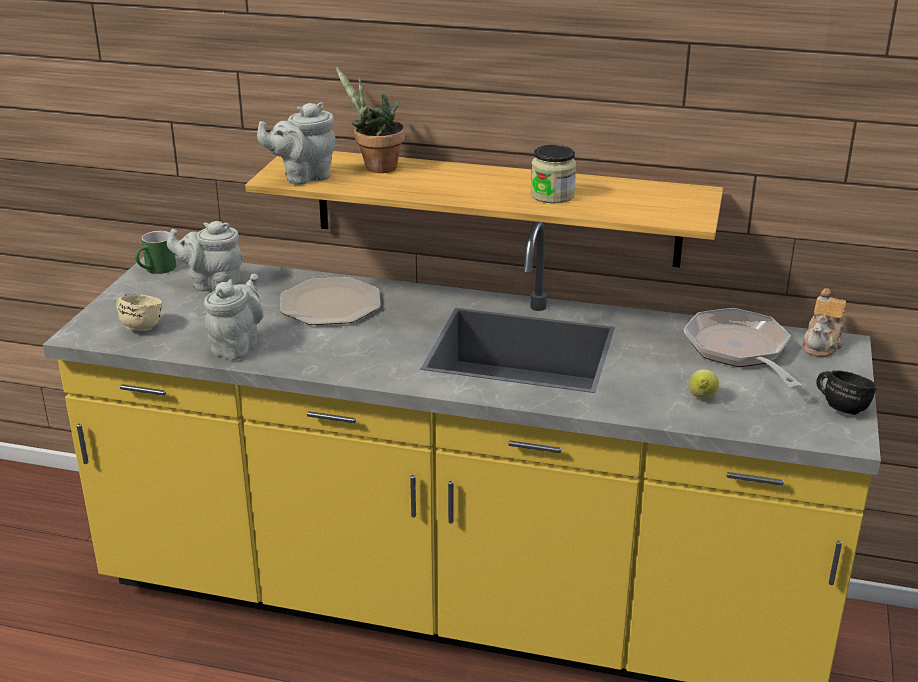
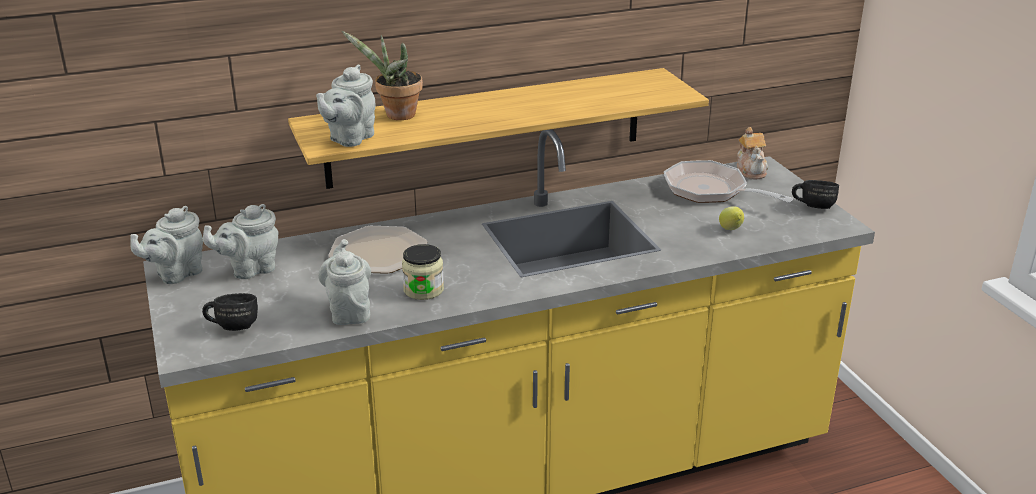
camera: 35 degrees left, 0 degrees up
beige mug [116,294,162,331] -> black mug [202,293,258,331]
green mug [135,231,176,274] -> grey teapot [130,206,203,284]
jar [531,145,576,203] -> jar moved to [402,244,444,300]

